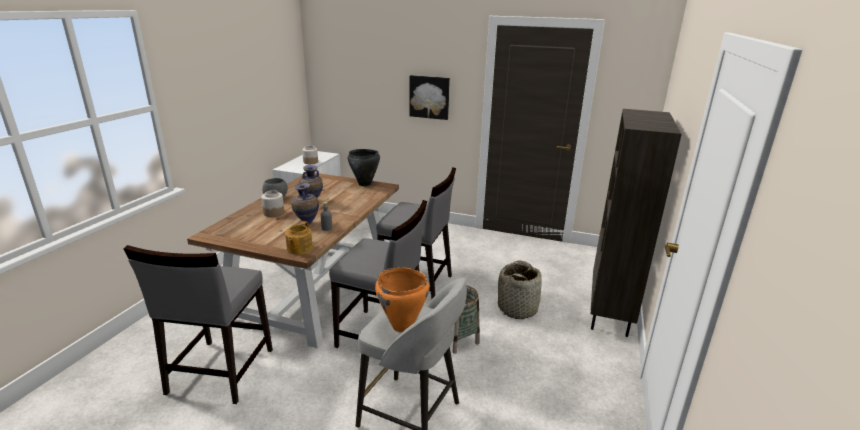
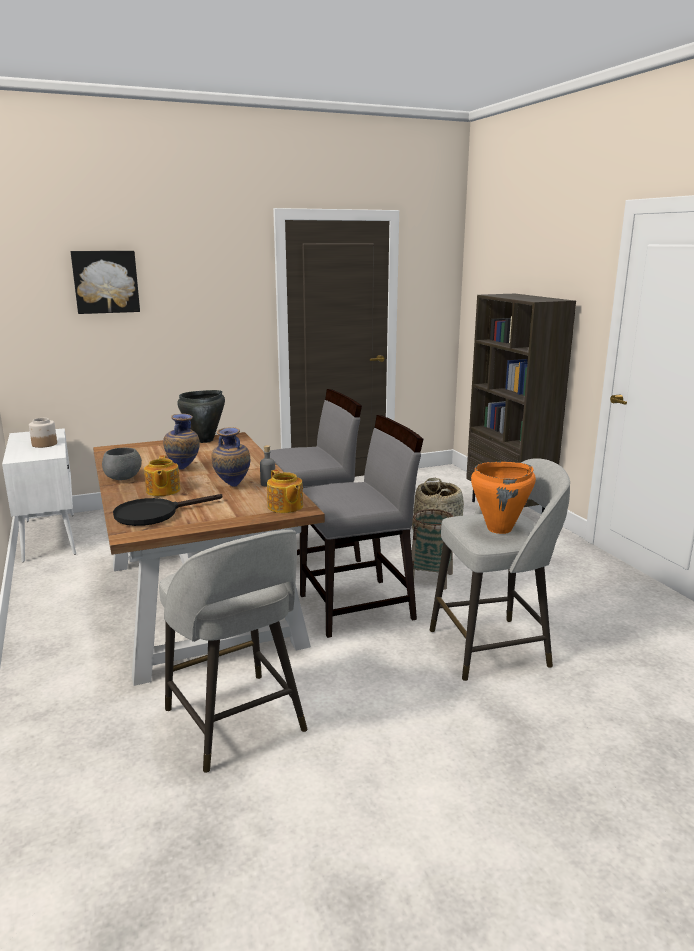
camera: 40 degrees left, 5 degrees down
grey chair [124,245,273,404] -> grey stool [159,530,307,773]
jar [261,190,284,217] -> teapot [144,455,180,496]
picture [409,75,450,120] -> picture moved to [71,251,140,314]
none -> black frying pan [113,494,222,526]

